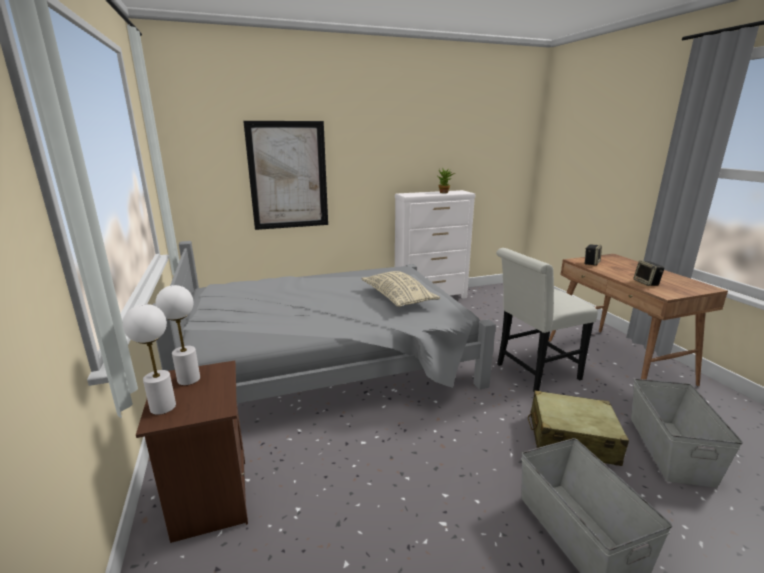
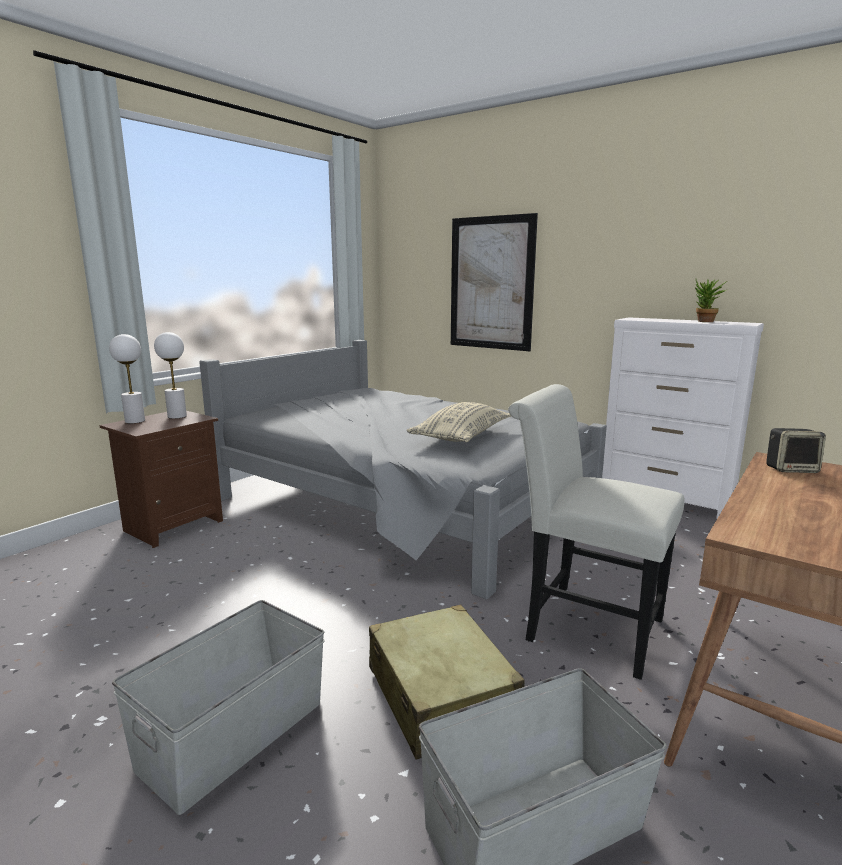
camera: 55 degrees right, 5 degrees down
speaker [633,261,664,286] -> none

